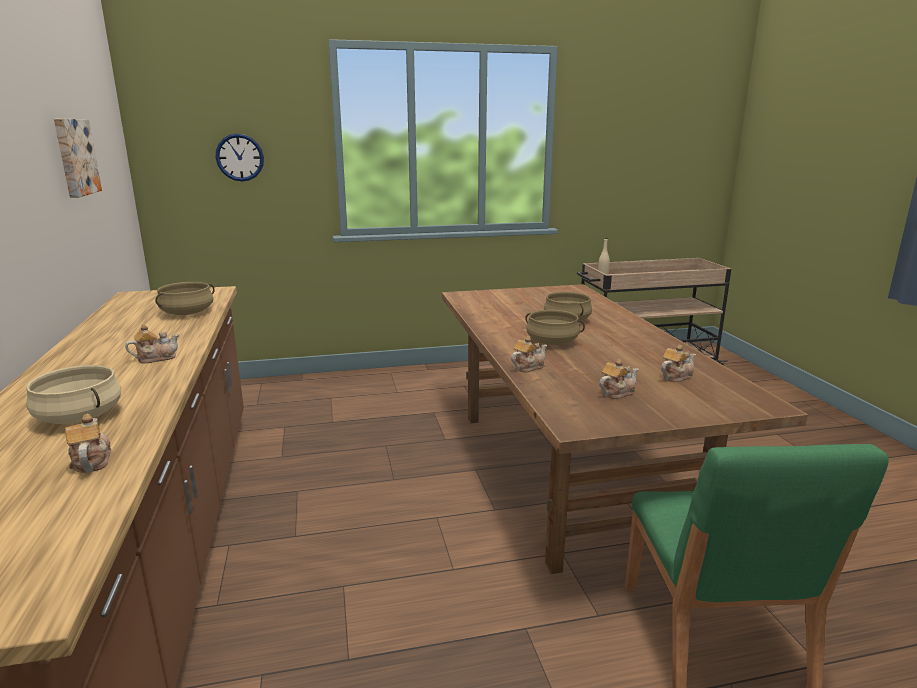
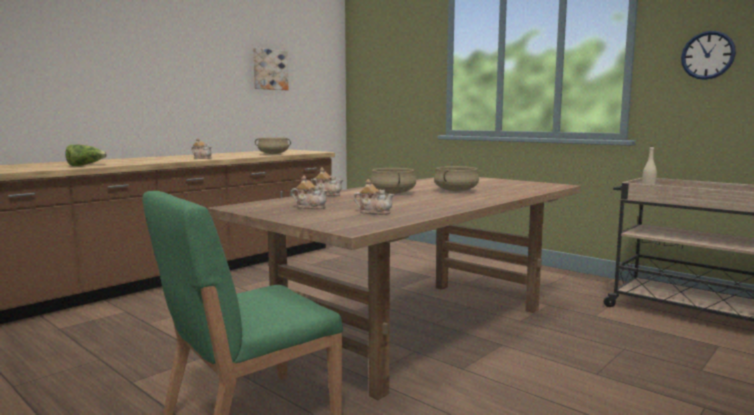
camera: 55 degrees right, 10 degrees down
beige cooking pot [26,365,121,424] -> none
teapot [65,414,112,473] -> lettuce [65,145,107,166]
wall clock [216,133,264,182] -> wall clock moved to [681,31,736,80]

